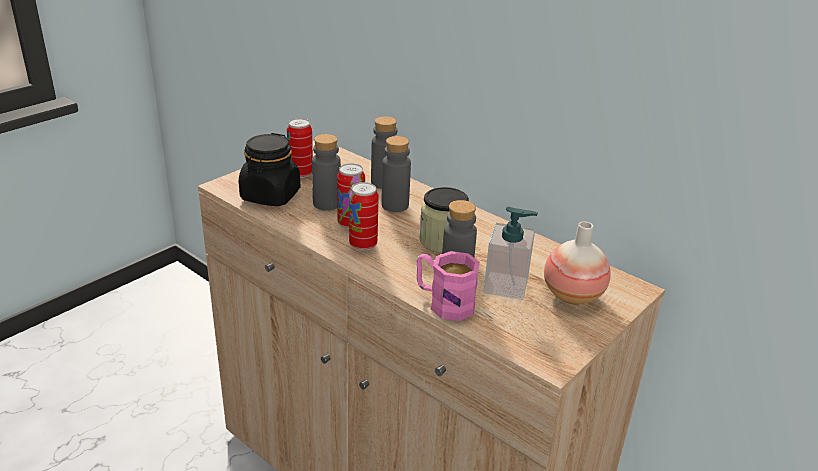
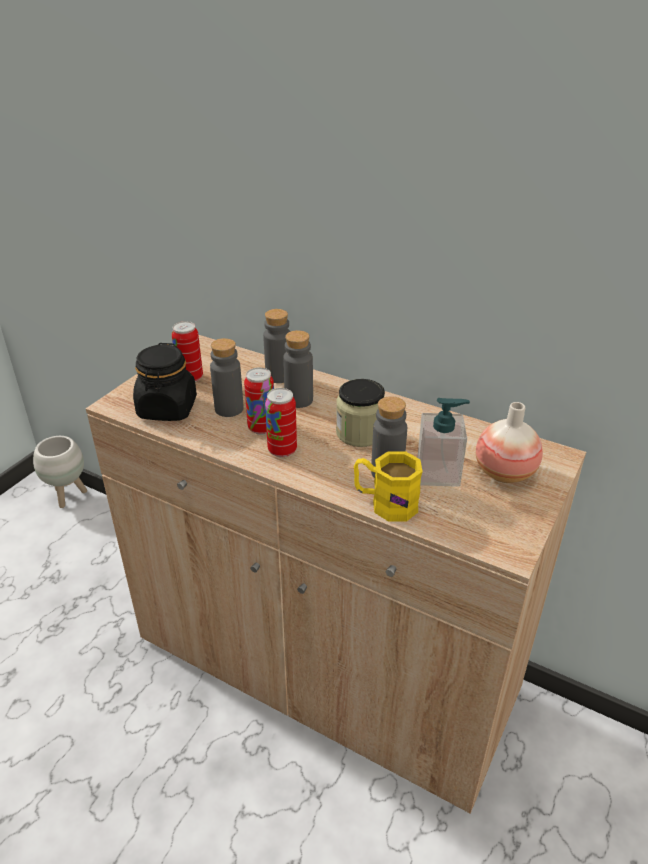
camera: 10 degrees left, 5 degrees up
pink mug [417,251,480,321] -> yellow mug [354,451,423,522]
none -> white planter [33,436,87,508]

